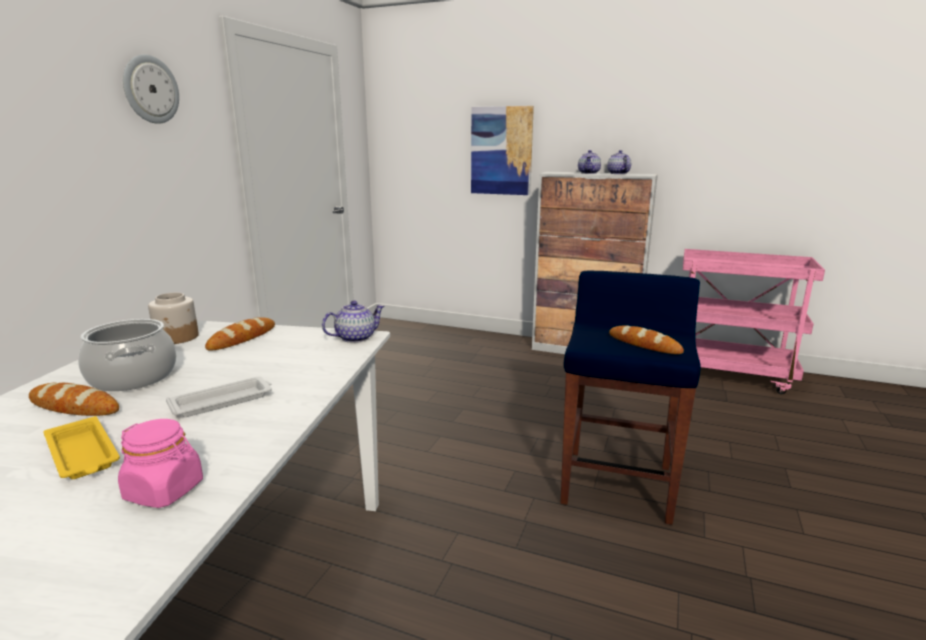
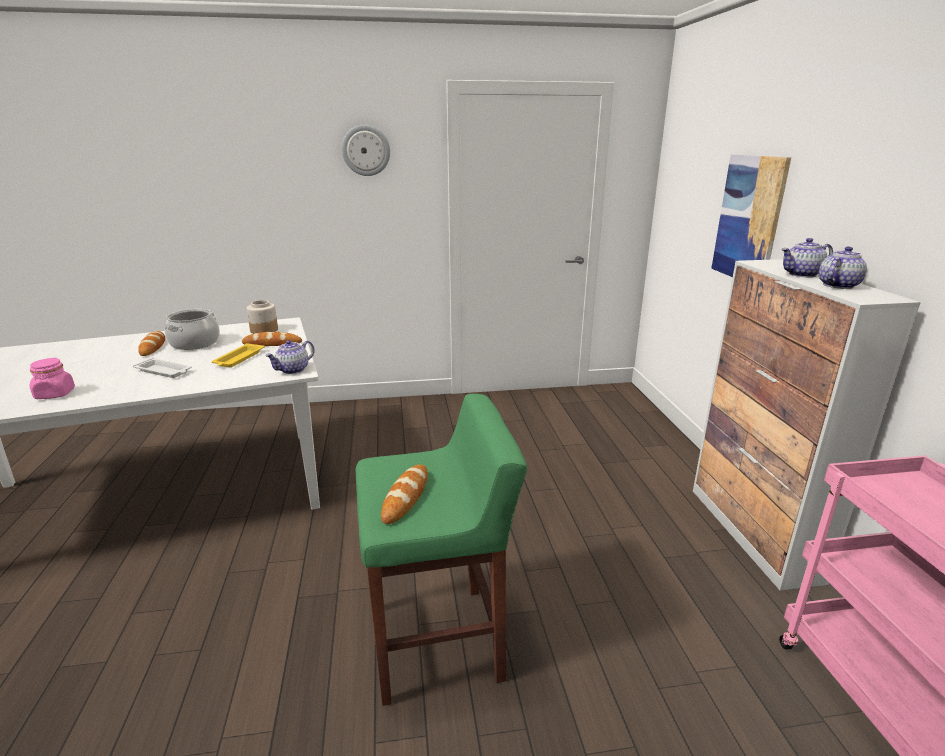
camera: 60 degrees right, 5 degrees up
yellow tray [44,416,120,479] -> yellow tray moved to [212,343,264,367]
teapot [322,300,385,343] -> teapot turned 105 degrees clockwise [265,340,315,374]
blue stool [560,270,701,525] -> green stool [356,394,527,706]

